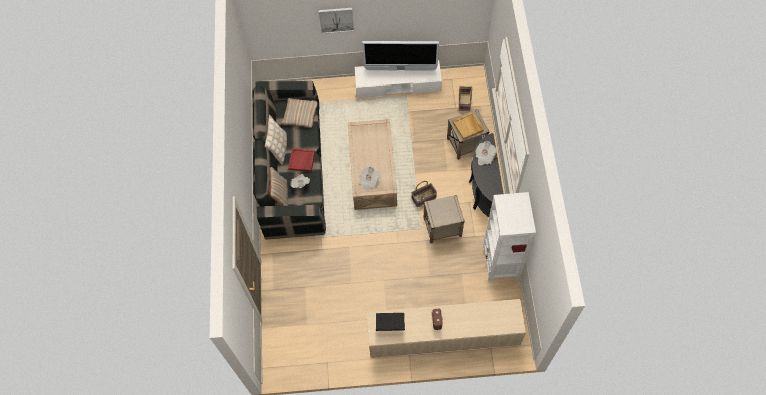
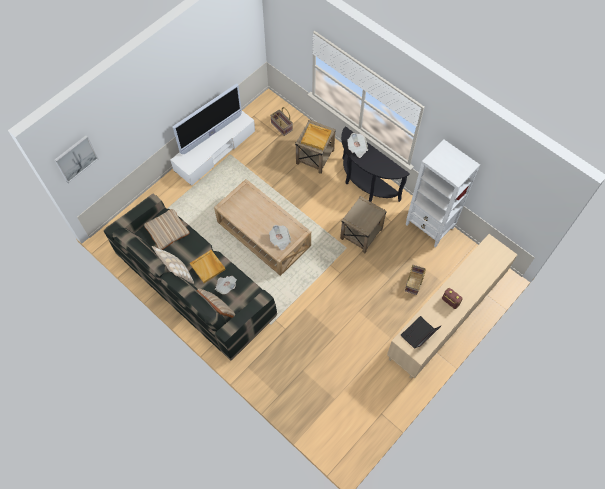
camera: 45 degrees left, 0 degrees up
red tray [288,148,315,172] -> beige tray [190,250,226,283]
picture [318,8,354,34] -> picture moved to [55,135,98,183]
basket [411,181,437,208] -> basket moved to [405,265,426,295]

